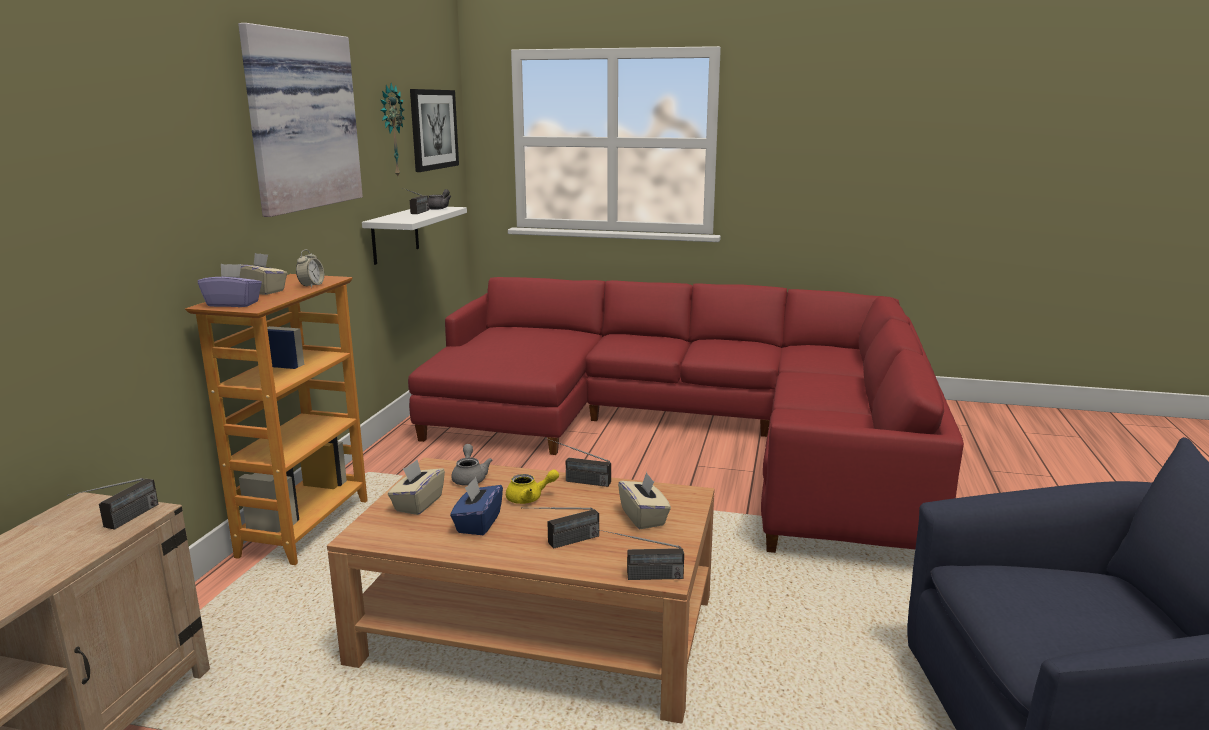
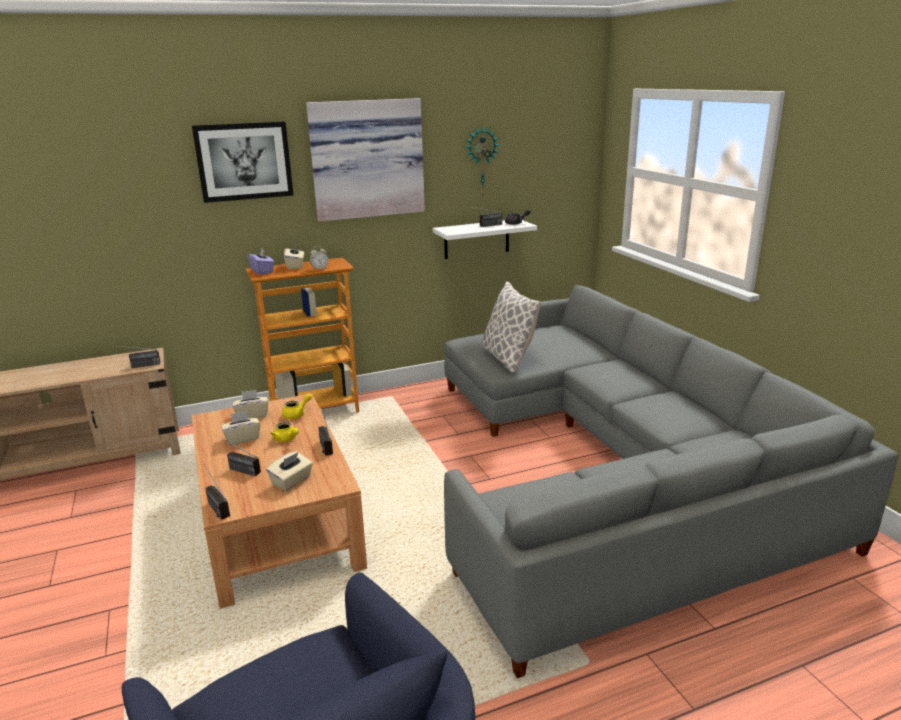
camera: 55 degrees right, 5 degrees up
red sofa [408,277,964,553] -> grey sofa [444,285,898,678]
picture [410,89,459,172] -> picture moved to [192,121,294,203]
blue tissue box [450,477,503,535] -> beige tissue box [221,411,260,445]
grey teapot [451,444,492,486] -> yellow teapot [282,394,312,419]
none -> pillow [482,281,541,373]

